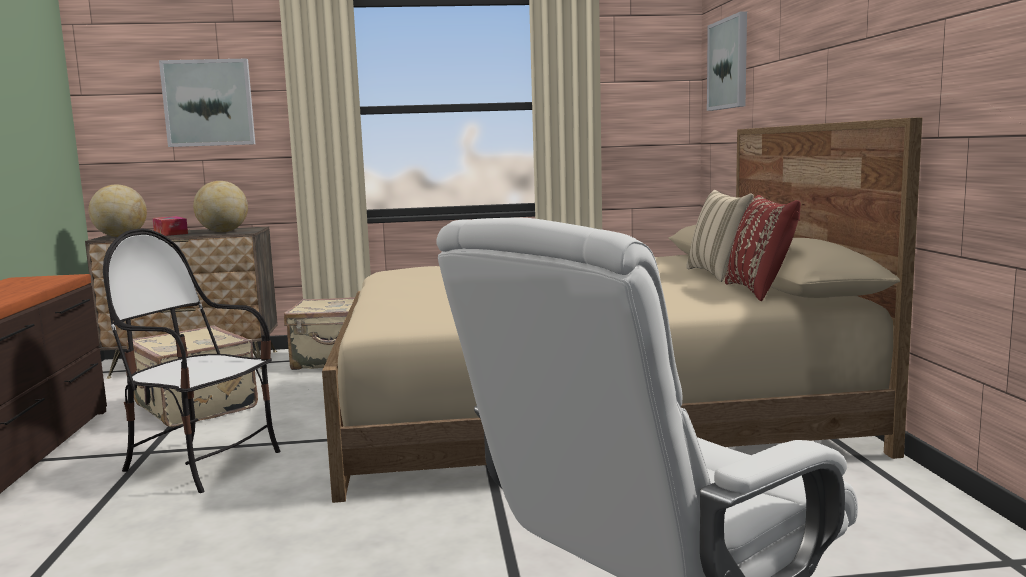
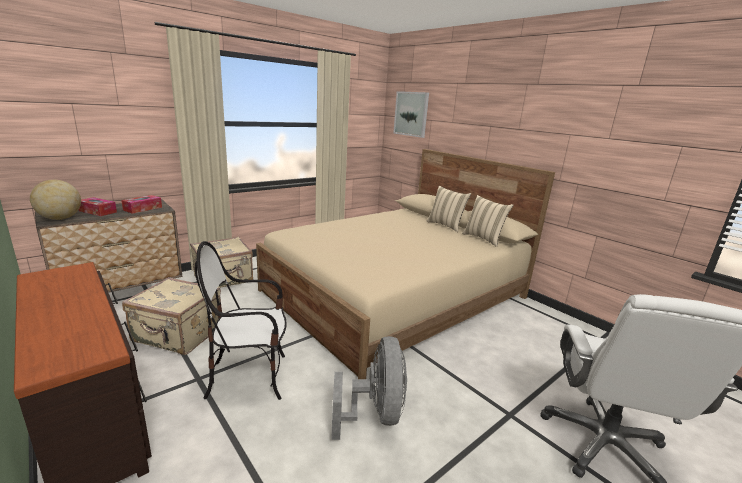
camera: 35 degrees left, 10 degrees up
picture [159,59,255,147] -> none
globe [193,181,248,232] -> tissue box [121,195,162,214]
red pillow [725,195,801,301] -> beige pillow [462,195,513,247]
none -> grey fan [331,336,407,440]

